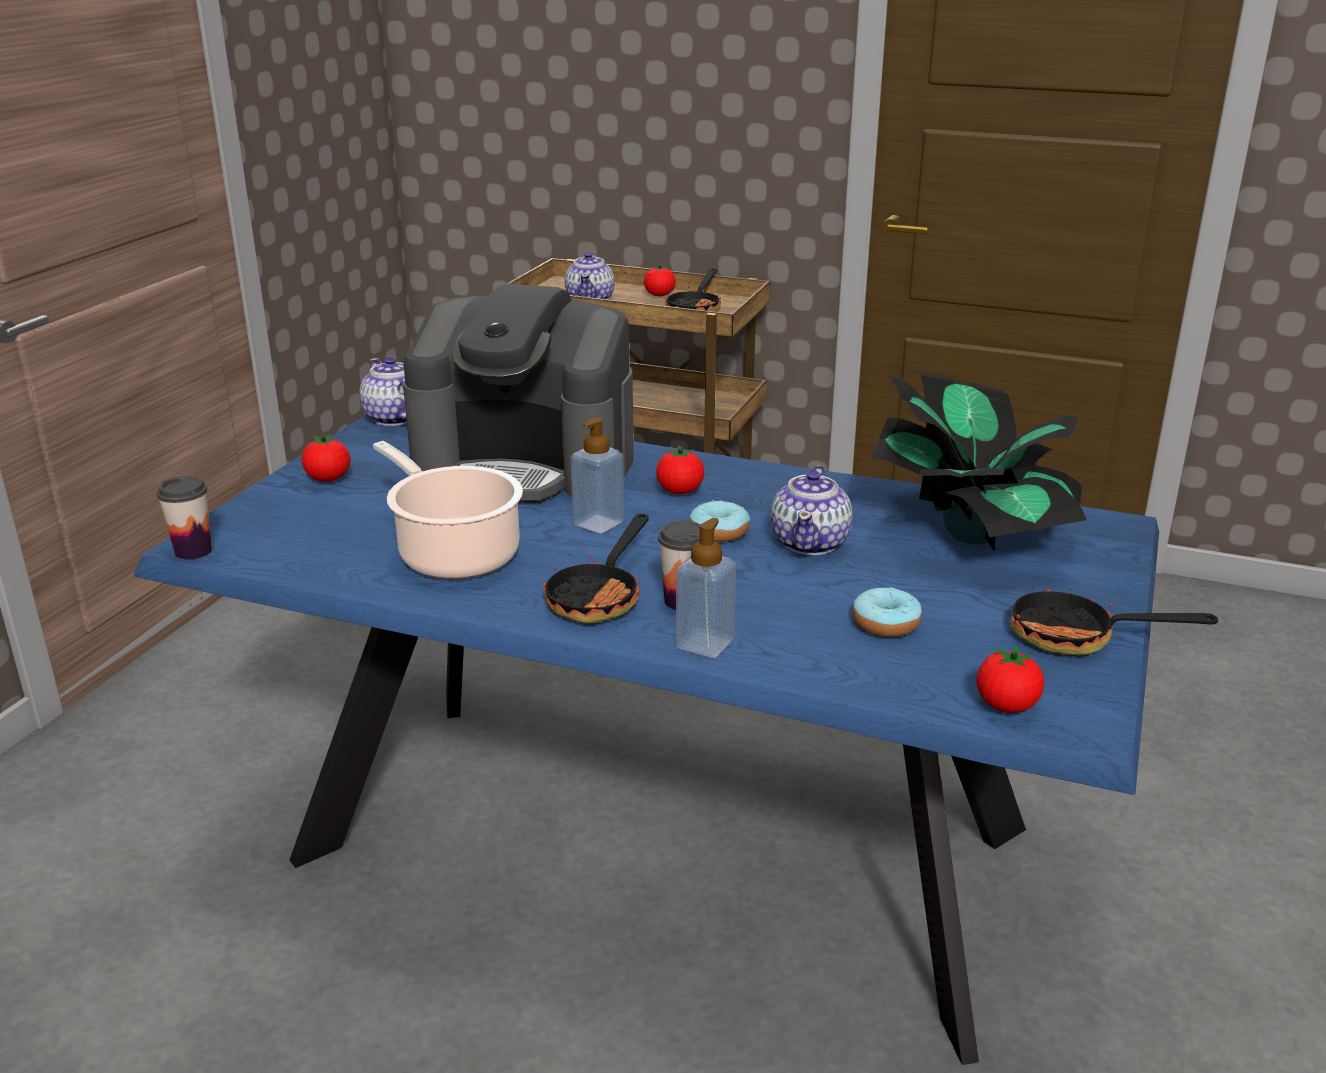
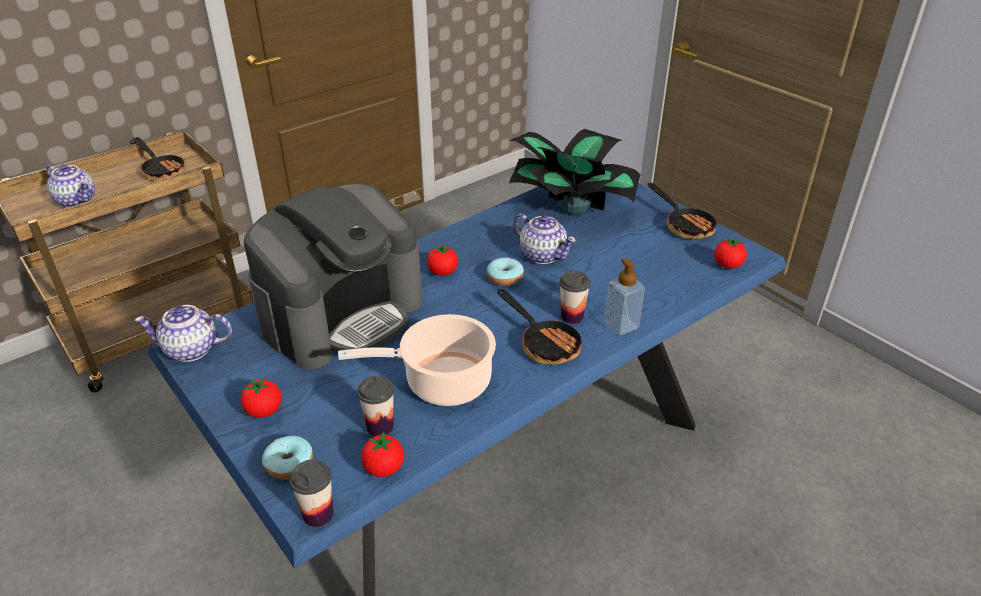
camera: 60 degrees left, 10 degrees up
soap dispenser [571,418,624,534] -> none
tomato [644,264,676,296] -> tomato moved to [361,432,404,477]
donut [852,587,922,637] -> donut moved to [262,436,313,480]
frying pan [1010,575,1218,656] -> frying pan turned 75 degrees counterclockwise [647,183,719,239]
none -> cup [357,376,394,436]

